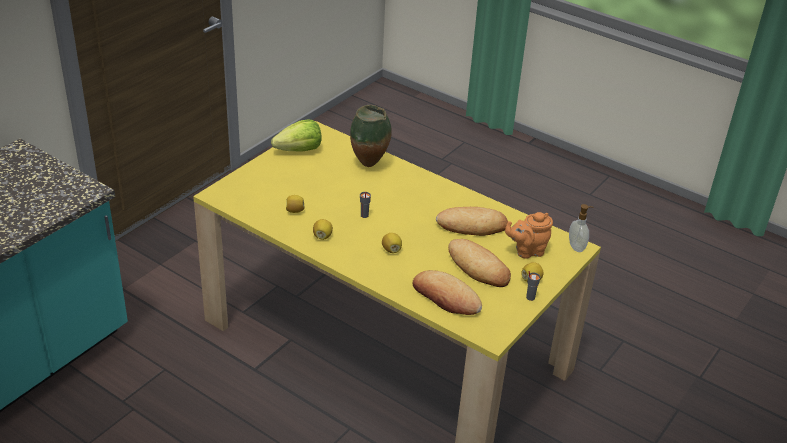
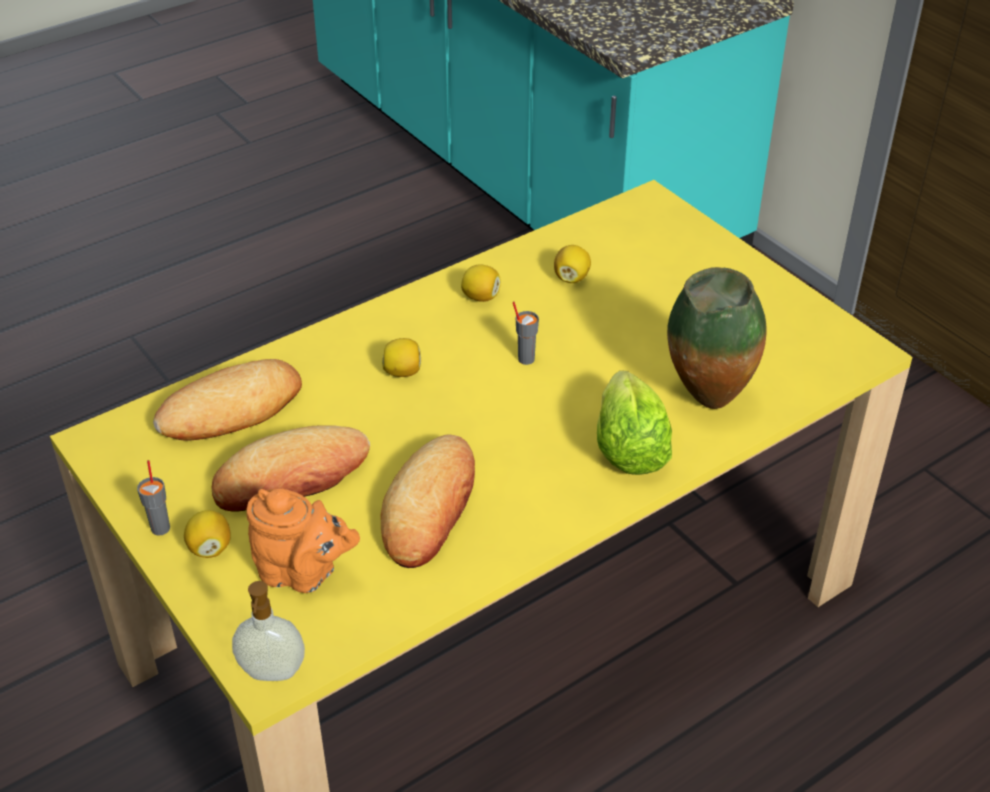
camera: 110 degrees right, 5 degrees up
lettuce [271,119,322,152] -> lettuce moved to [597,371,672,475]
orange teapot [505,212,553,259] -> orange teapot turned 105 degrees clockwise [246,489,360,593]

